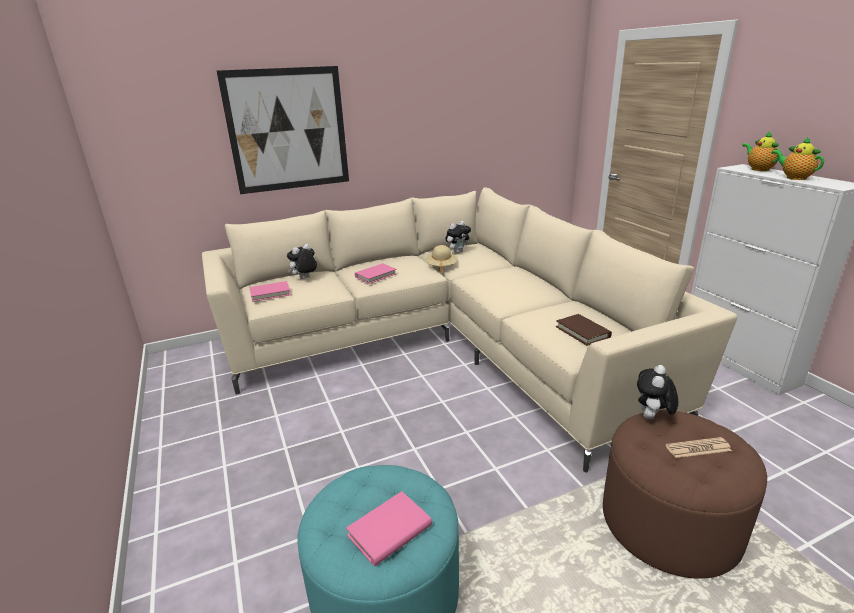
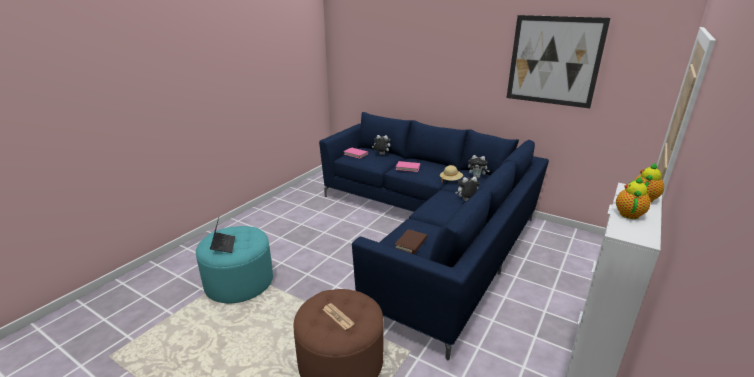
camera: 55 degrees right, 0 degrees up
beige sofa [202,187,737,473] -> blue sofa [319,112,549,360]
picture [217,66,349,194] -> picture moved to [507,15,610,108]
pink book [346,491,432,567] -> laptop [210,218,235,253]
plush toy [637,365,678,419] -> plush toy moved to [455,177,479,201]

